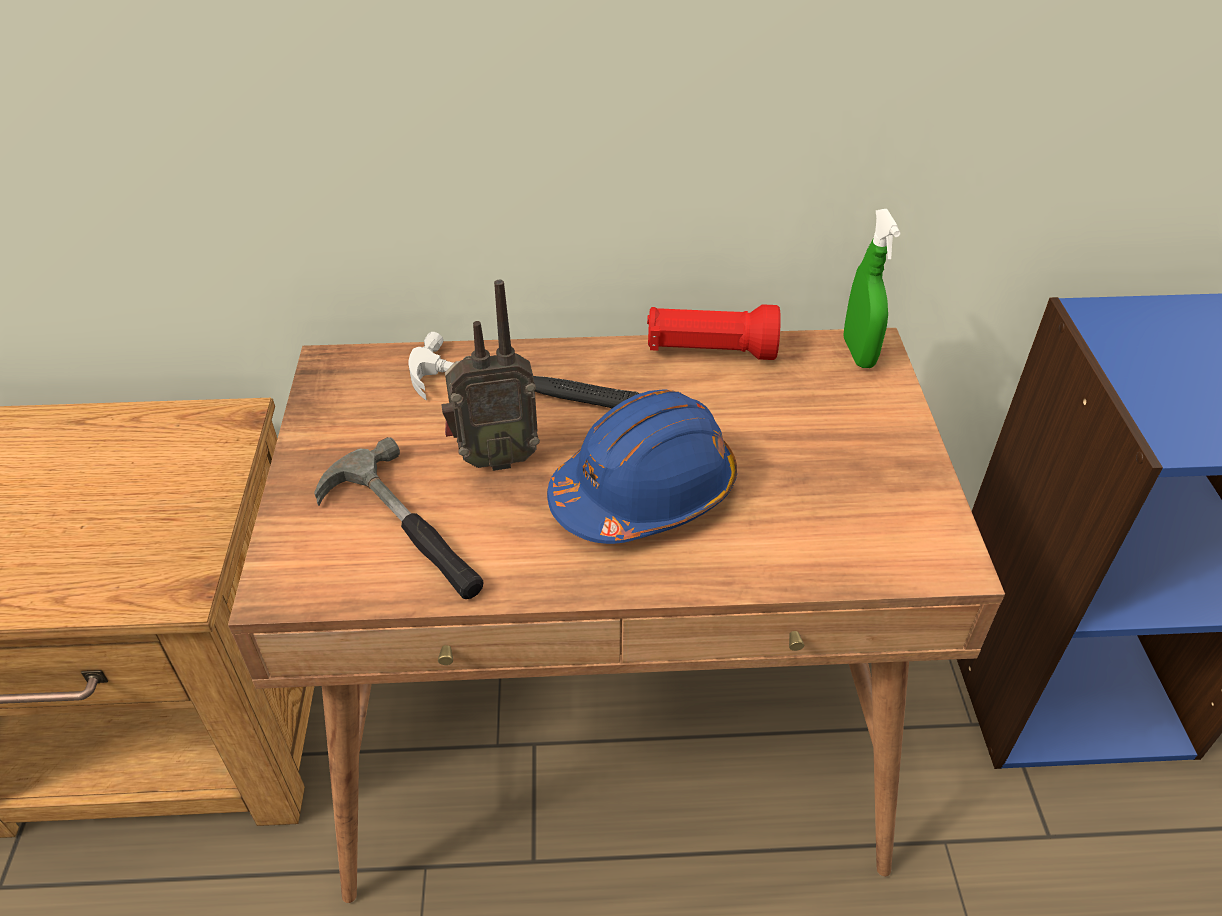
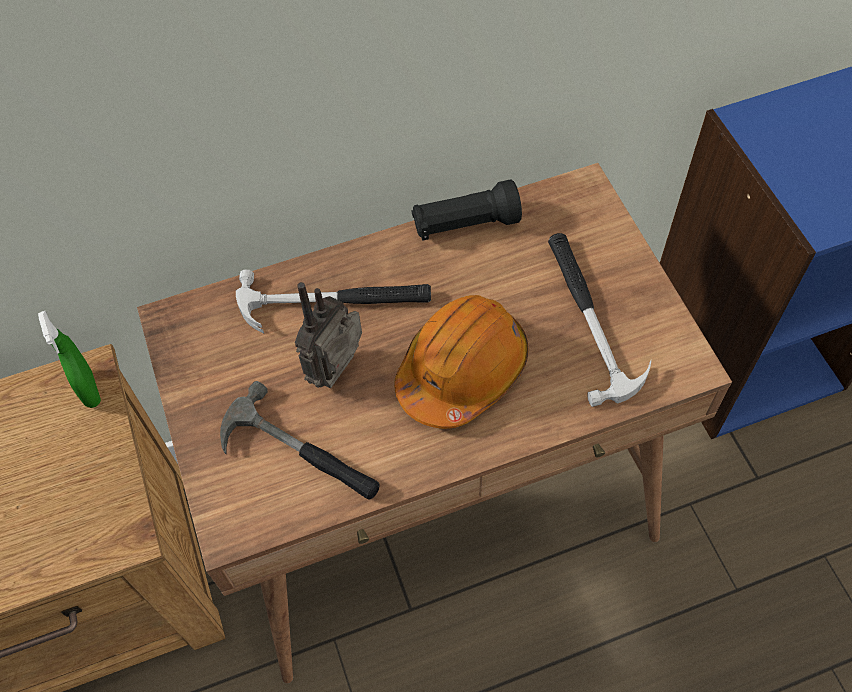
camera: 15 degrees left, 15 degrees up
radio [441,280,540,471] -> radio turned 150 degrees clockwise [295,282,362,388]
blue hard hat [547,389,737,544] -> orange hard hat [394,295,528,429]
red flashlight [647,304,781,360] -> black flashlight [412,179,522,241]
green spray bottle [843,209,901,368] -> green spray bottle moved to [38,311,101,408]
none -> hammer [548,233,651,407]

